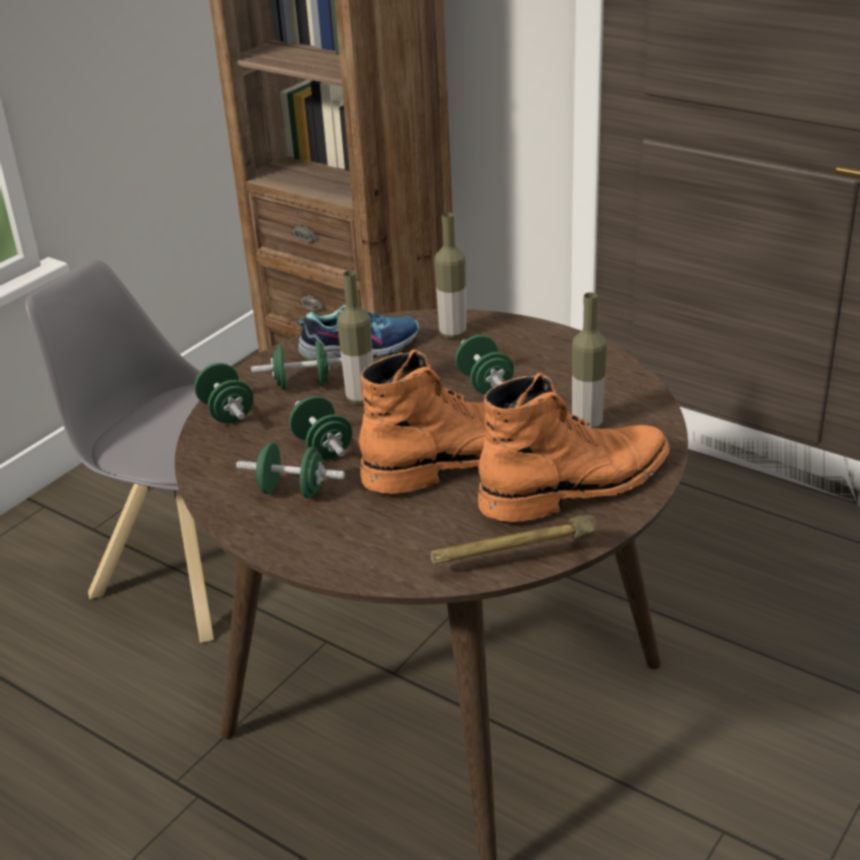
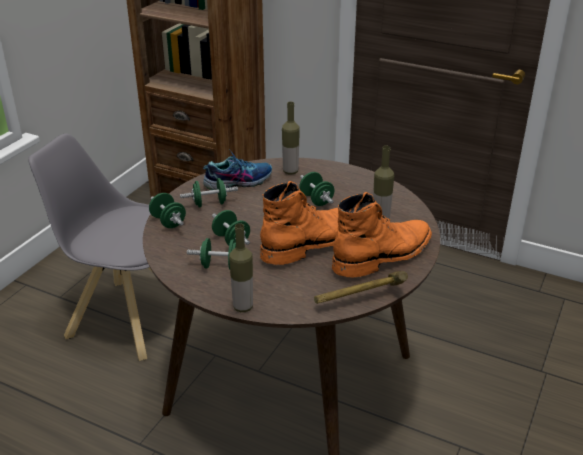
camera: 10 degrees left, 0 degrees up
bottle [337,271,373,404] -> bottle moved to [229,223,253,312]

